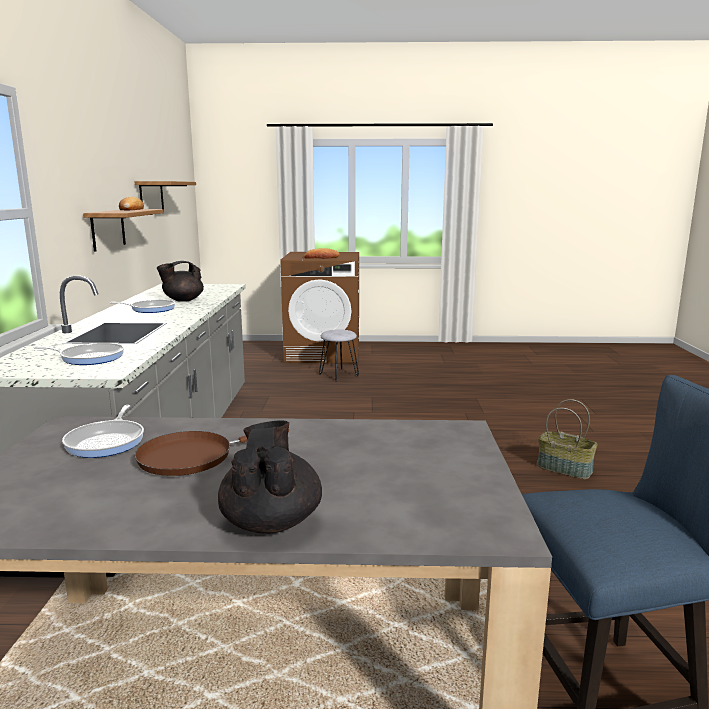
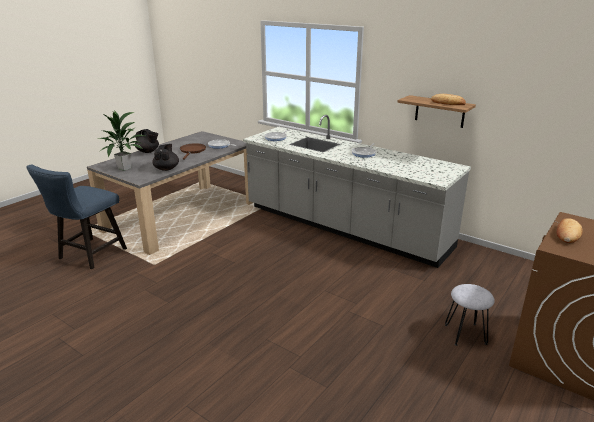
camera: 125 degrees right, 10 degrees up
shelf [134,181,196,209] -> none
black teapot [157,261,204,302] -> black teapot moved to [153,144,179,171]
basket [537,399,598,479] -> none
none -> potted plant [97,111,145,171]

